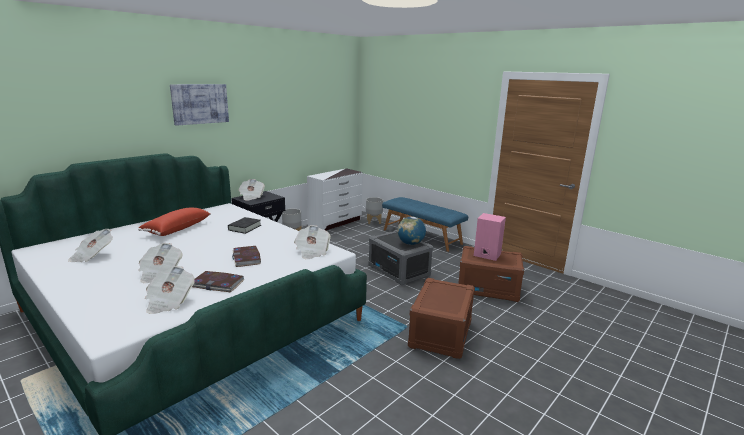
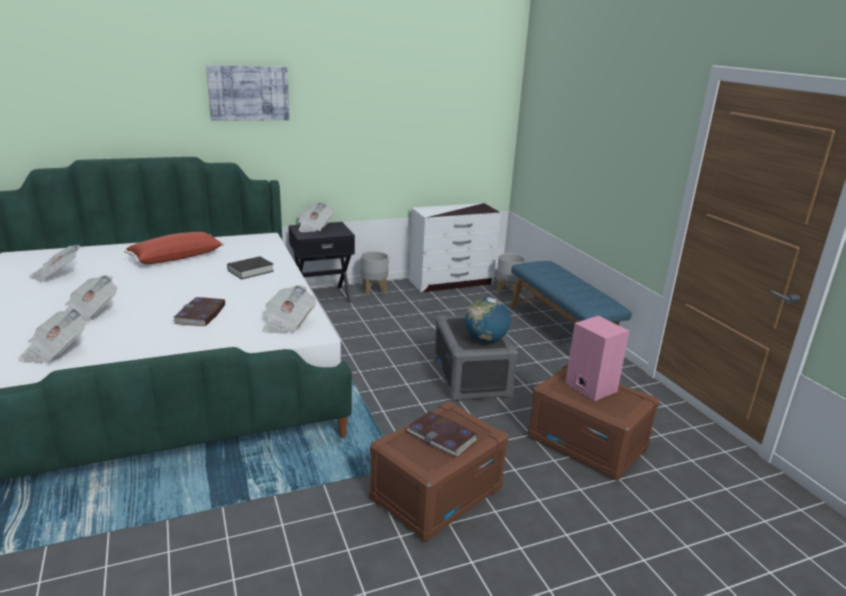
camera: 25 degrees right, 5 degrees up
book [192,271,244,292] -> book moved to [406,411,477,457]

